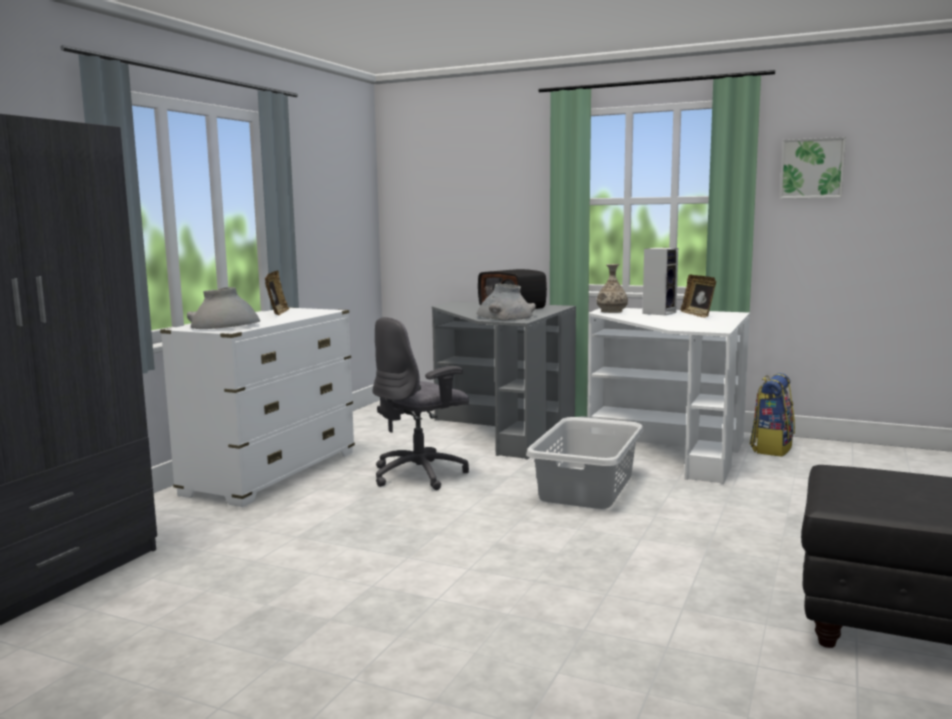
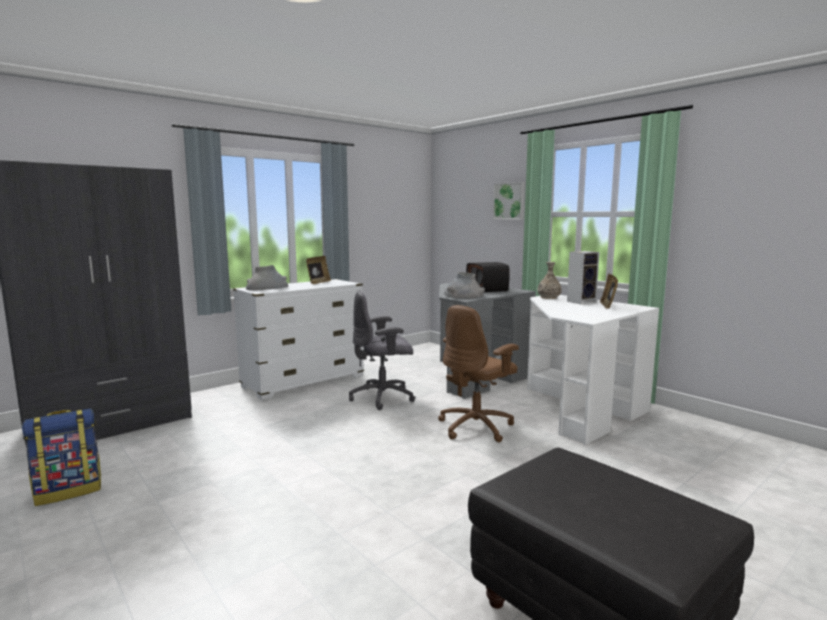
camera: 25 degrees right, 0 degrees up
grey laundry basket [526,417,643,509] -> brown office chair [438,305,519,442]
backpack [750,373,795,457] -> backpack moved to [22,408,101,506]
picture [780,137,846,199] -> picture moved to [493,182,525,220]

